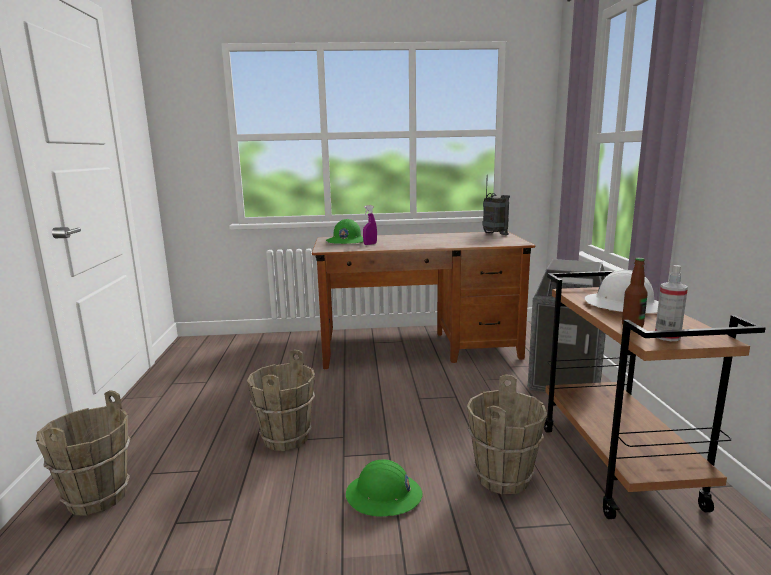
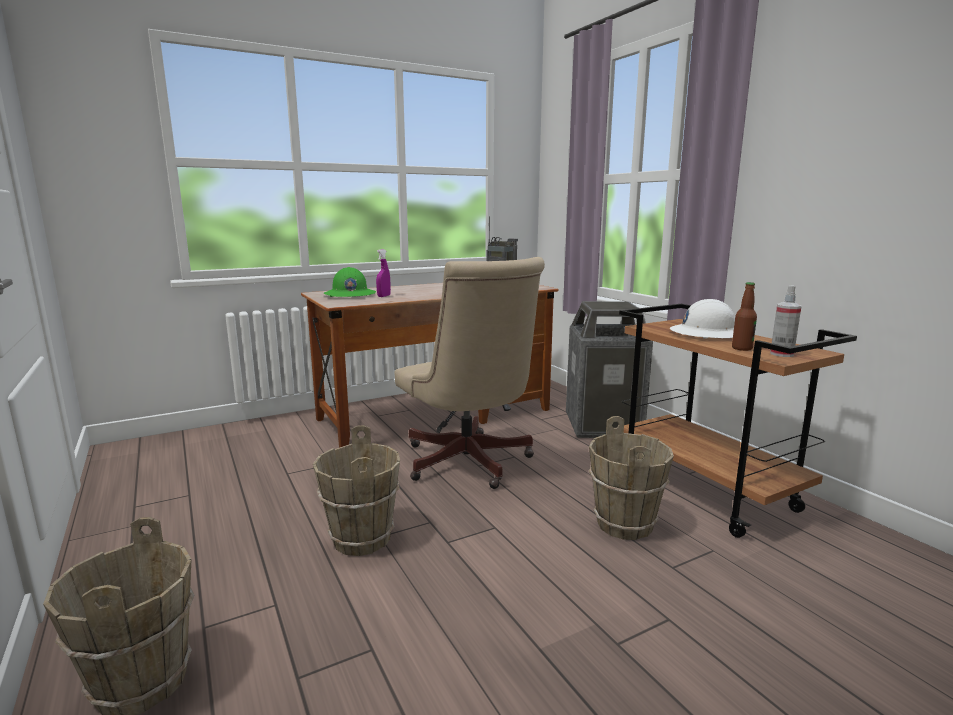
camera: 25 degrees left, 0 degrees up
green hard hat [346,459,422,517] -> none
none -> beige office chair [395,257,545,489]

